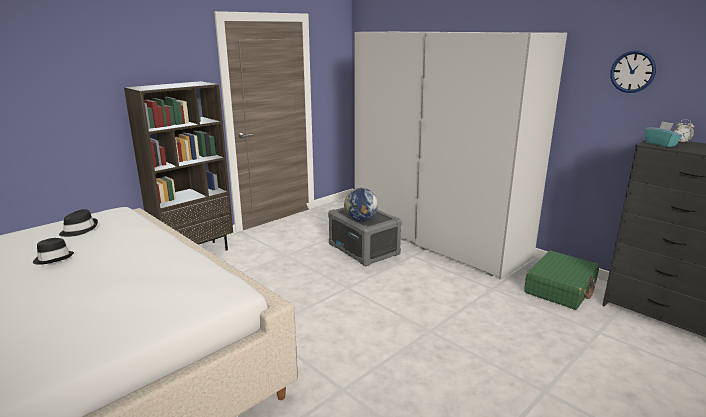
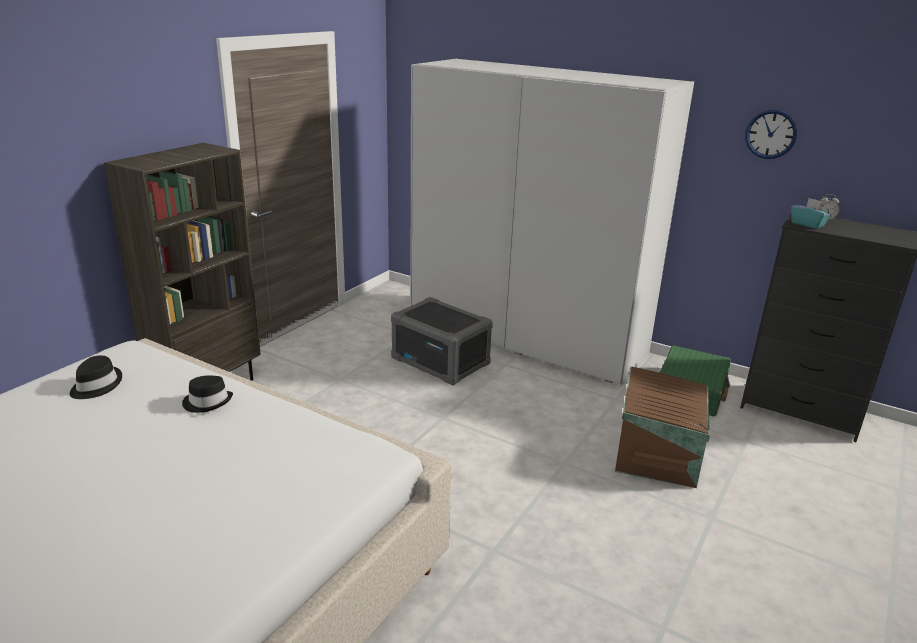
camera: 15 degrees left, 5 degrees up
black hat [33,238,74,265] -> black hat moved to [182,376,233,413]
globe [344,188,378,221] -> none
none -> brown storage box [615,366,710,488]

